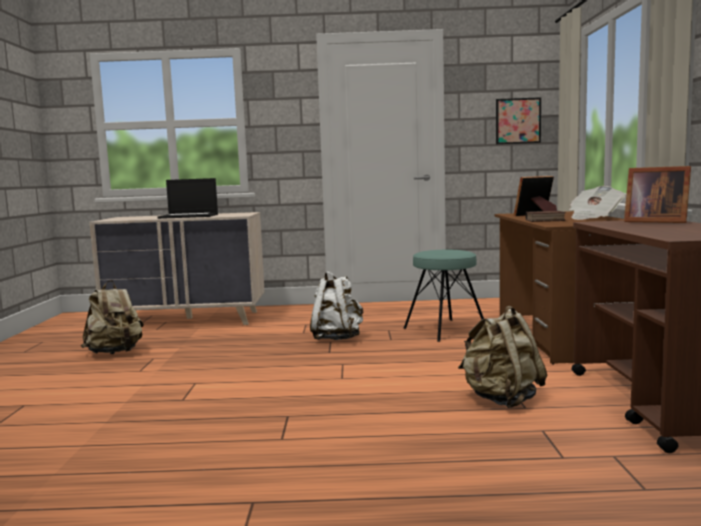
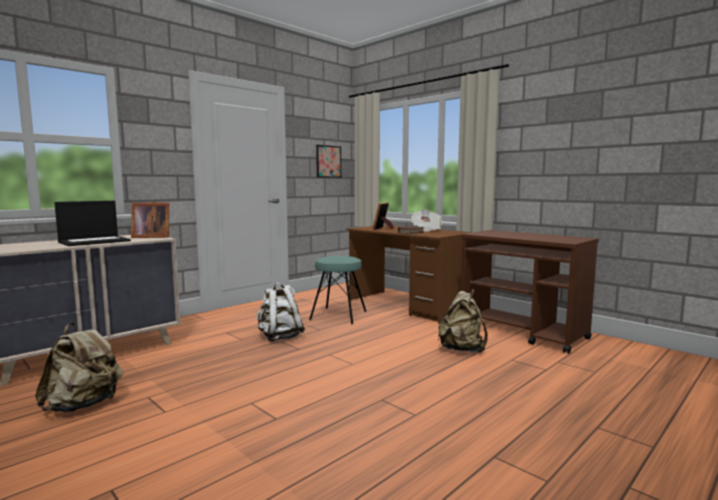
camera: 45 degrees left, 0 degrees up
picture frame [624,166,691,223] -> picture frame moved to [131,203,169,238]

